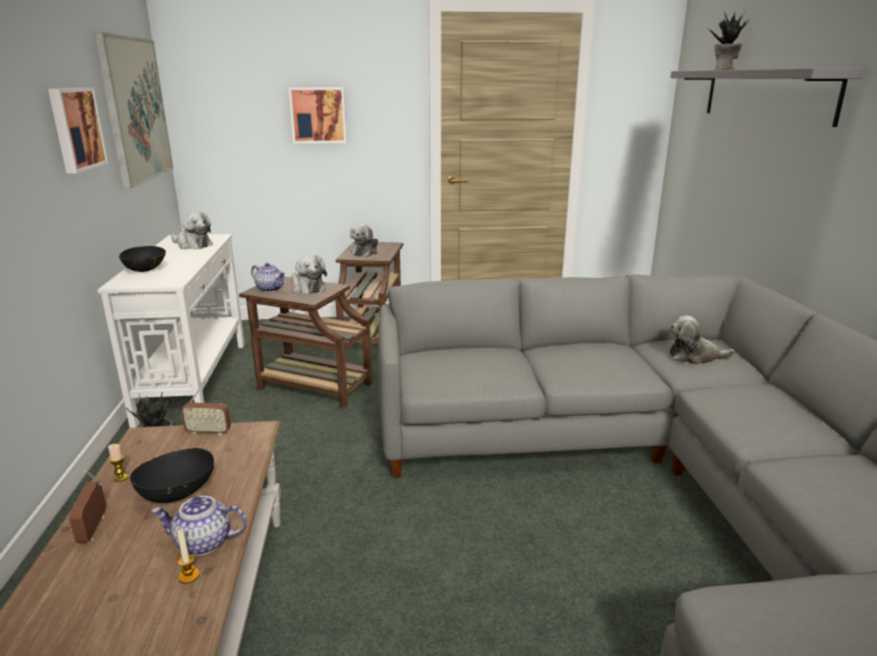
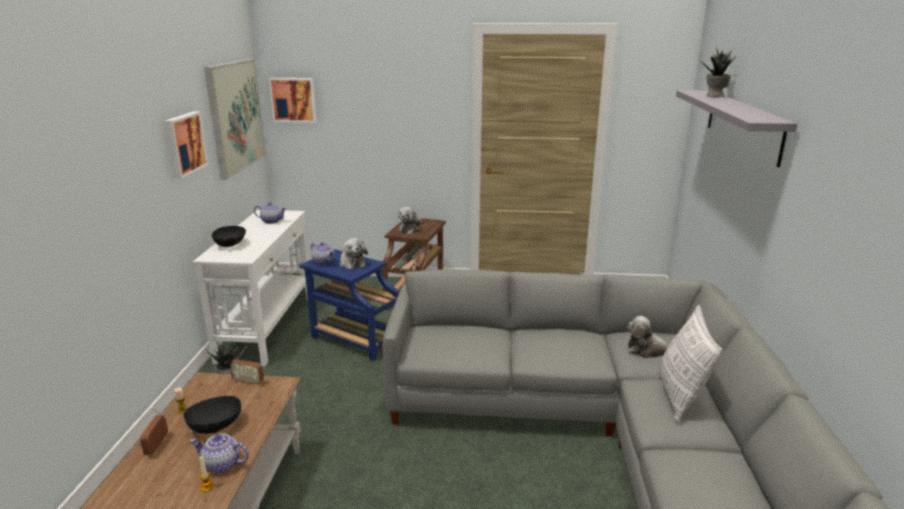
camera: 10 degrees right, 0 degrees up
plush toy [171,212,213,249] -> teapot [254,202,286,224]
brown side table [239,276,372,408] -> blue side table [299,249,399,361]
picture [289,87,347,143] -> picture moved to [269,78,317,123]
none -> pillow [658,305,723,423]

